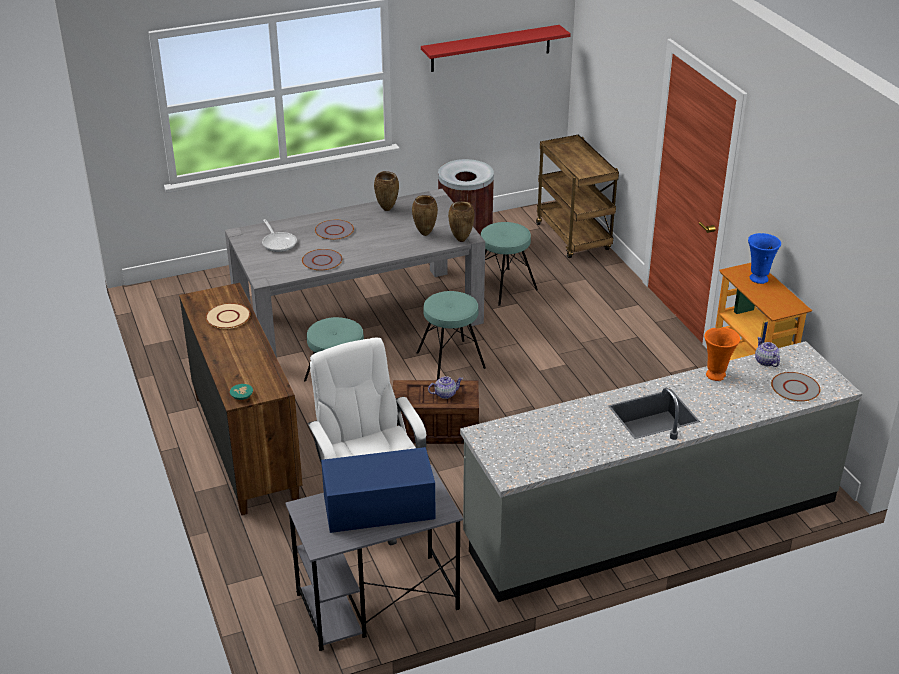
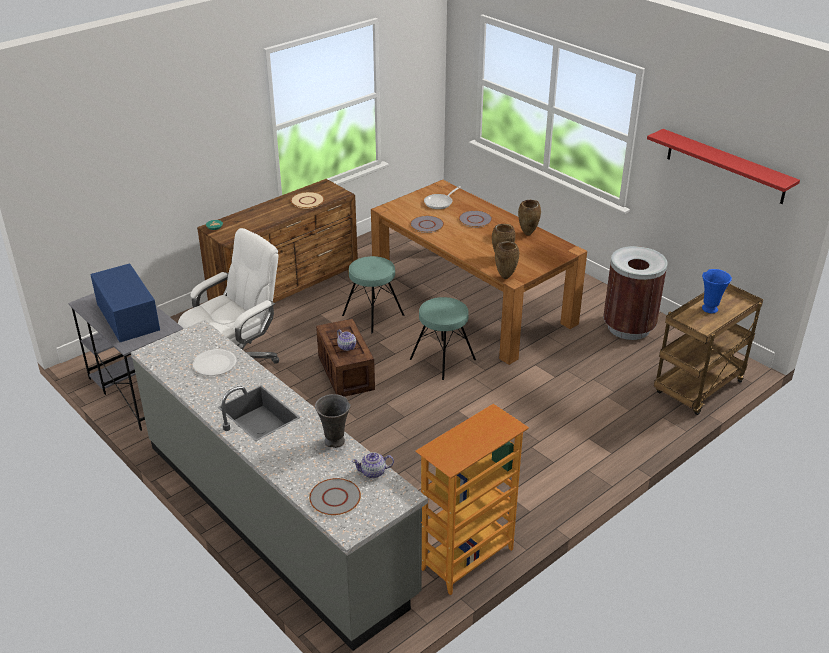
camera: 70 degrees right, 0 degrees up
grey dining table [225,189,485,358] -> brown dining table [371,180,587,365]
turquoise stool [481,222,538,305] -> none
orange vase [704,327,740,381] -> grey vase [315,394,351,448]
blue vase [748,233,781,284] -> blue vase moved to [702,269,732,314]
teapot [755,337,780,367] -> teapot turned 150 degrees counterclockwise [352,452,394,478]
none -> white plate [193,349,237,376]

